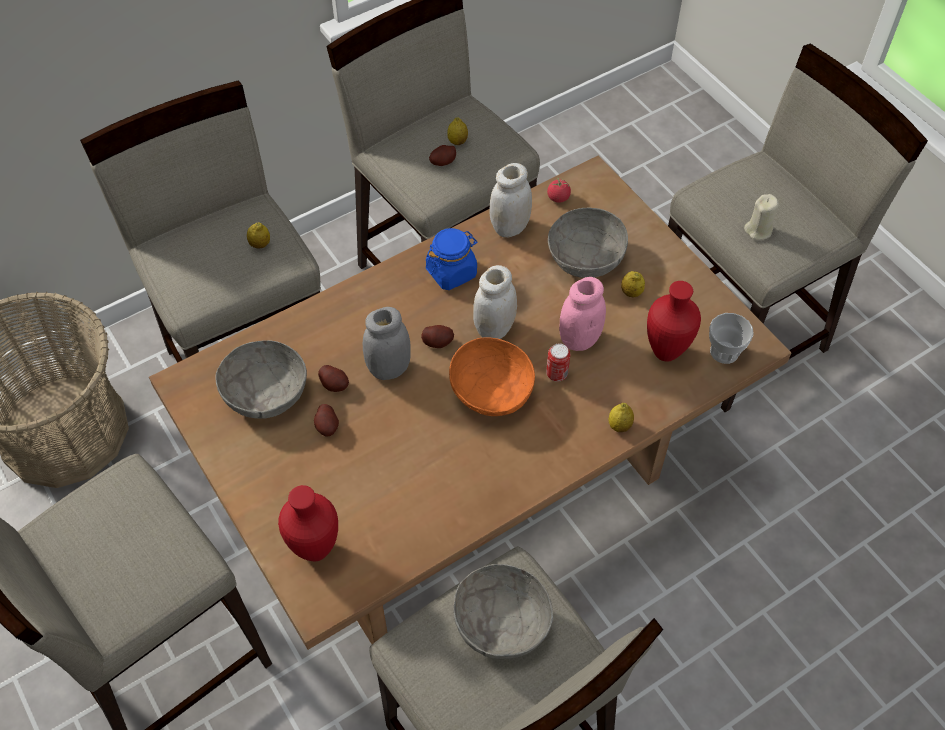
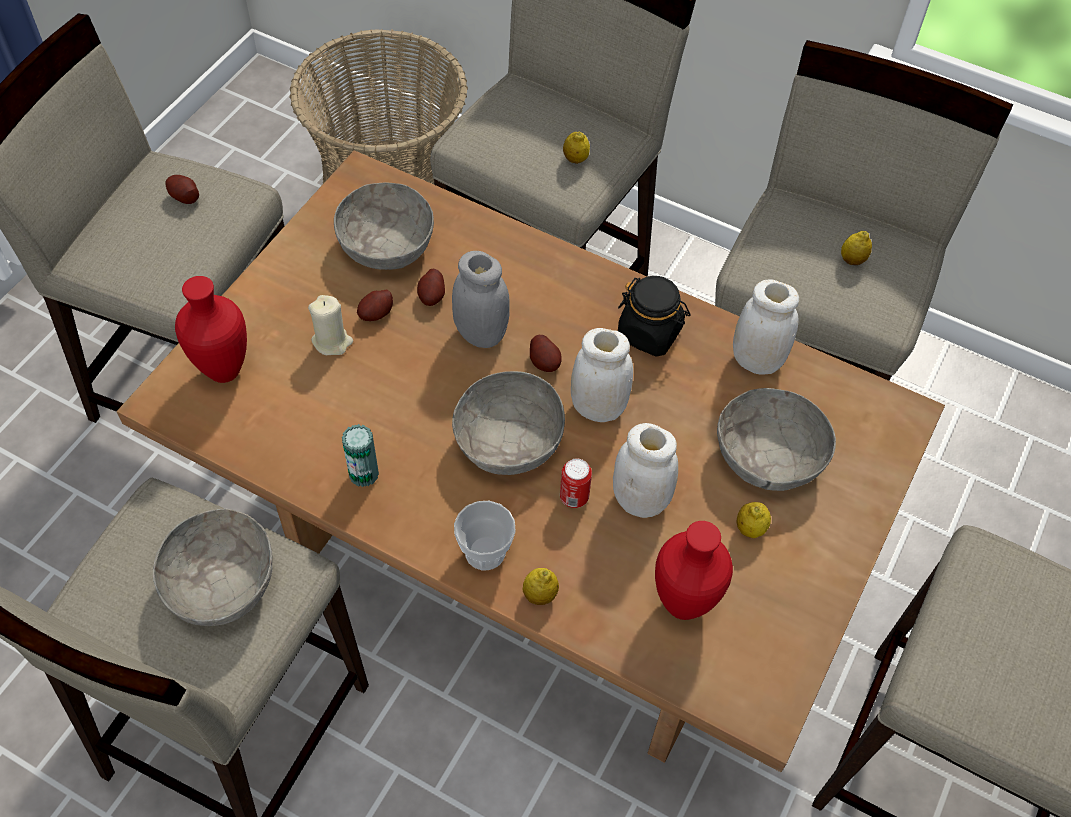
camera: 60 degrees right, 0 degrees up
blue jar [426,228,478,290] -> black jar [618,276,690,357]
potato [429,145,456,166] -> potato moved to [165,175,199,204]
orange bowl [449,337,535,416] -> grey bowl [452,371,565,475]
tomato [547,178,571,203] -> none
pink jar [559,277,606,351] -> white jar [613,423,678,518]
cup [709,313,754,364] -> cup moved to [454,501,516,571]
beige candle [744,194,779,240] -> beige candle moved to [308,295,353,355]
none -> can [342,424,379,487]

